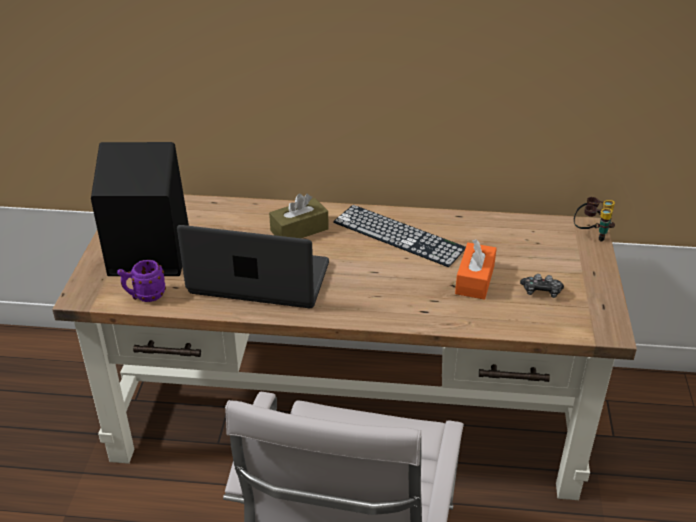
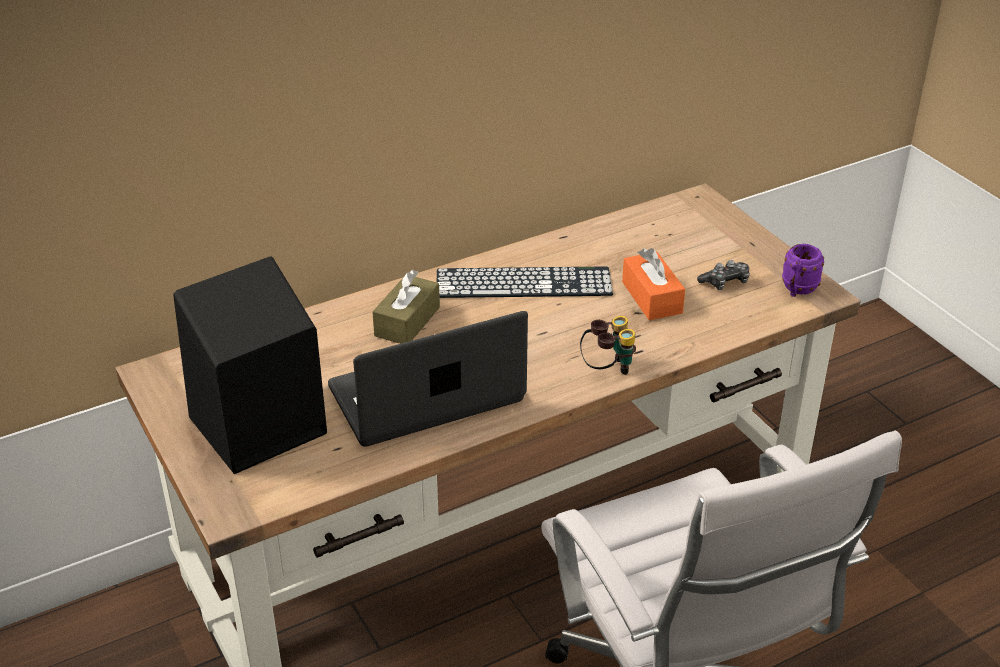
camera: 35 degrees left, 0 degrees up
purple mug [117,260,166,302] -> purple mug moved to [782,244,824,297]
binoculars [574,197,615,241] -> binoculars moved to [580,316,636,375]

